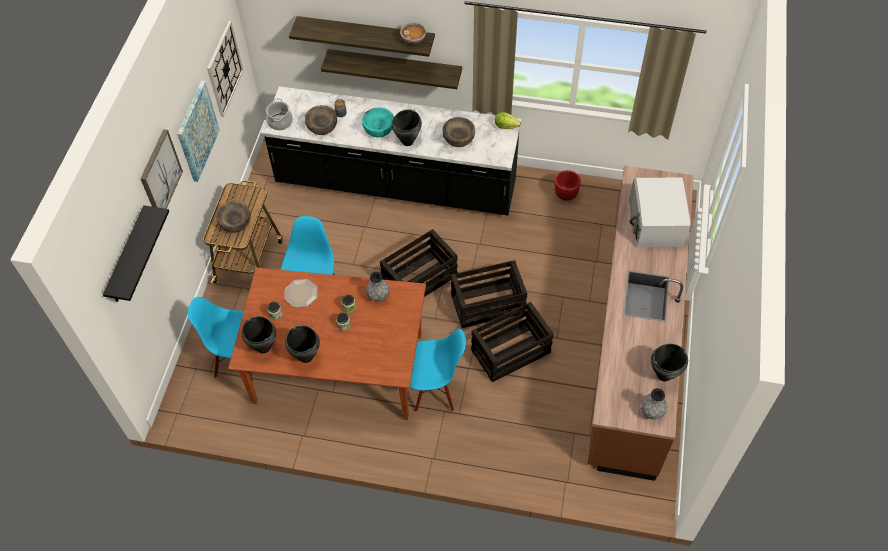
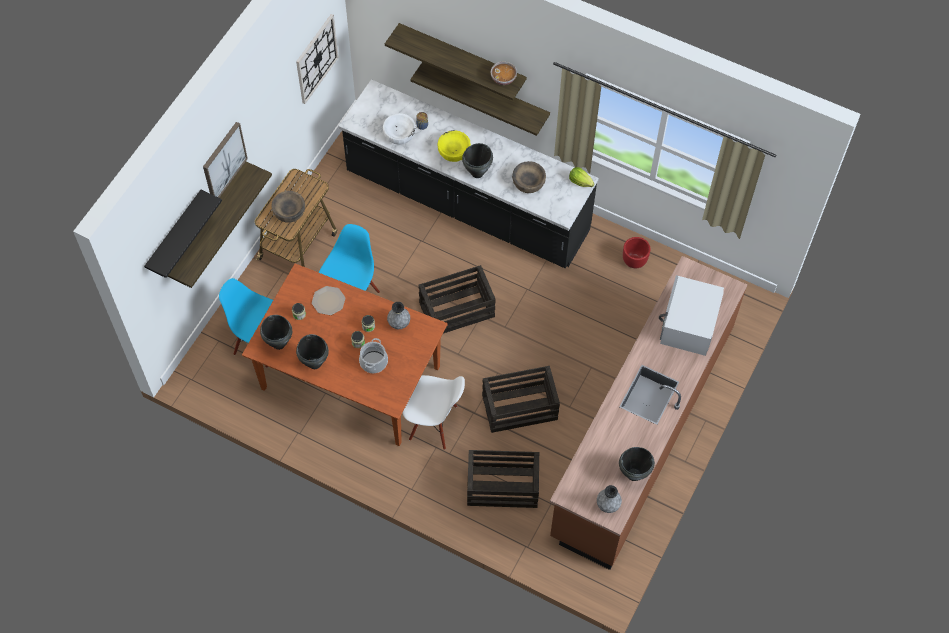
camera: 15 degrees right, 5 degrees up
picture [177,81,220,182] -> none
cooking pot [266,98,293,130] -> cooking pot moved to [359,338,388,373]
brown bowl [305,105,337,135] -> white bowl [383,113,416,145]
turquoise bowl [362,108,394,137] -> yellow bowl [437,130,471,162]
blue chair [410,329,466,412] -> white chair [403,375,465,450]
crate [451,260,527,328] -> crate moved to [467,450,539,508]
none -> shelf [167,162,272,288]

